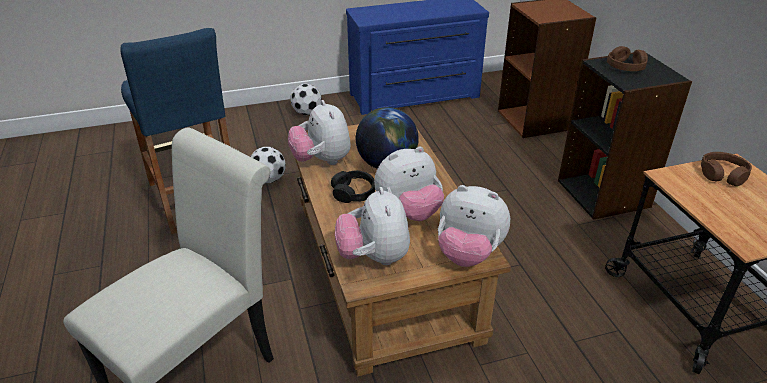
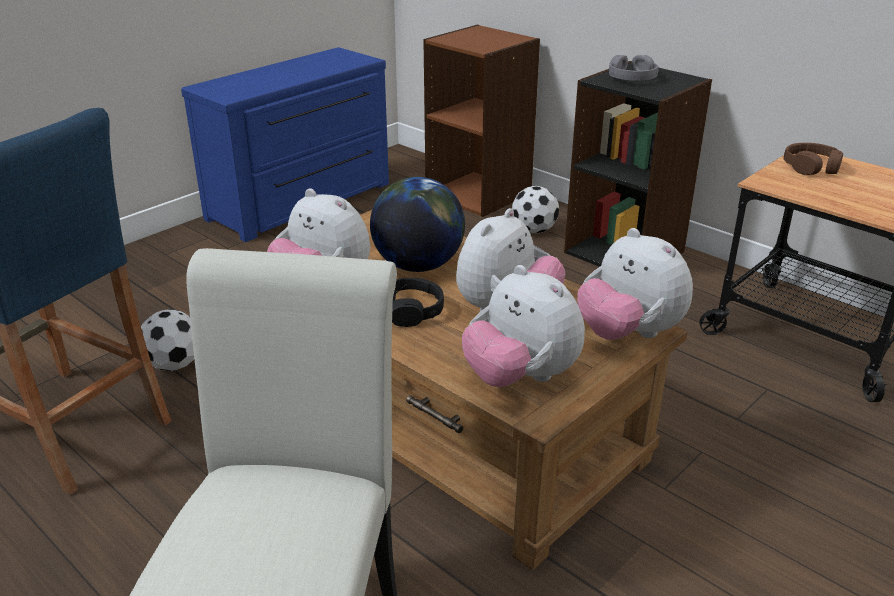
camera: 30 degrees left, 5 degrees down
football [290,84,322,115] -> football moved to [512,186,559,233]
plush toy [438,185,510,267] -> plush toy turned 60 degrees clockwise [577,228,693,340]
brown headphones [607,46,648,71] -> grey headphones [609,55,659,81]

